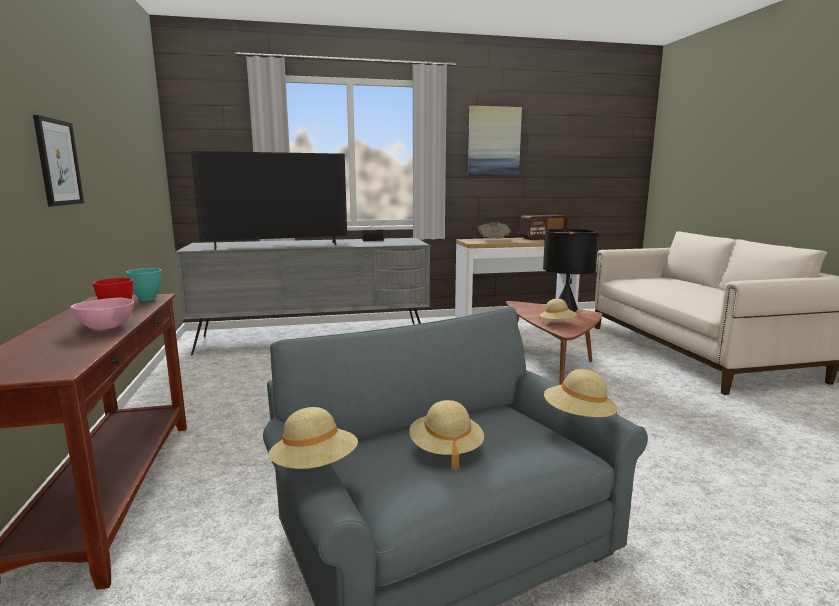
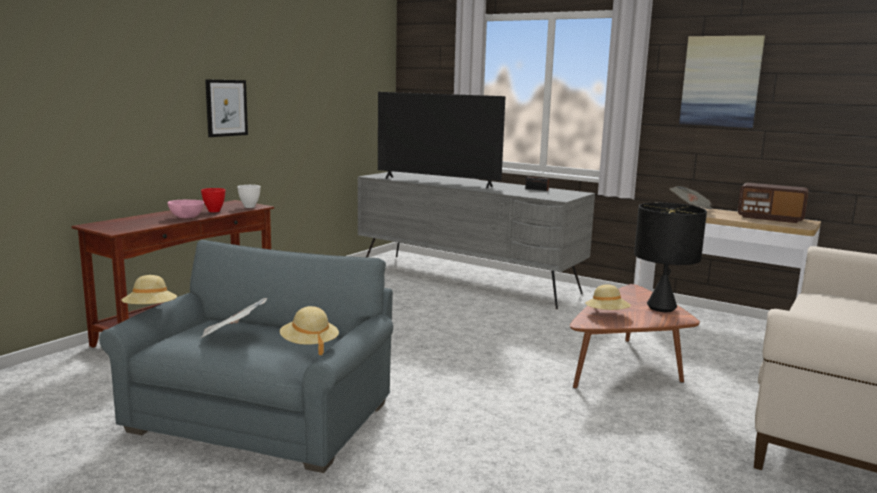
camera: 45 degrees right, 0 degrees up
turquoise bowl [126,268,162,301] -> white bowl [237,185,261,208]
beige hat [409,400,484,470] -> newspaper [201,298,267,338]

